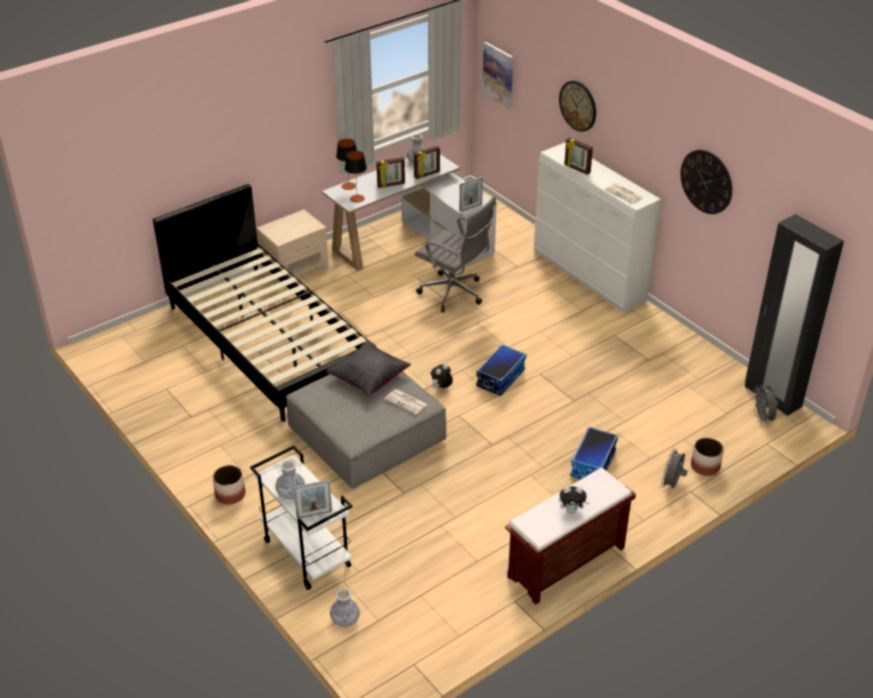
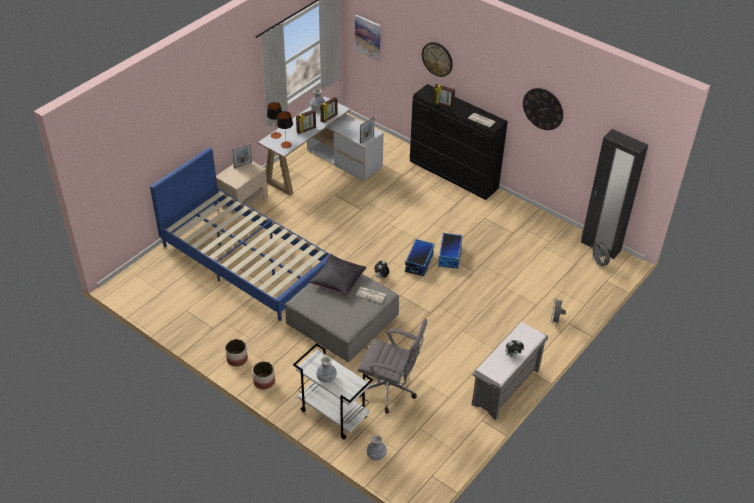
camera: 15 degrees left, 5 degrees up
black bed [153,184,376,422] -> blue bed [150,147,330,321]
picture frame [294,480,332,519] -> picture frame moved to [232,143,252,168]
grey office chair [415,196,496,312] -> grey office chair moved to [358,319,427,414]
brown bench [505,468,636,605] -> grey bench [471,322,548,420]
white dresser [534,142,661,312] -> black dresser [410,84,508,200]
storage box [570,426,618,479] -> storage box moved to [438,233,463,269]
planter [691,437,724,476] -> planter moved to [225,339,248,367]

